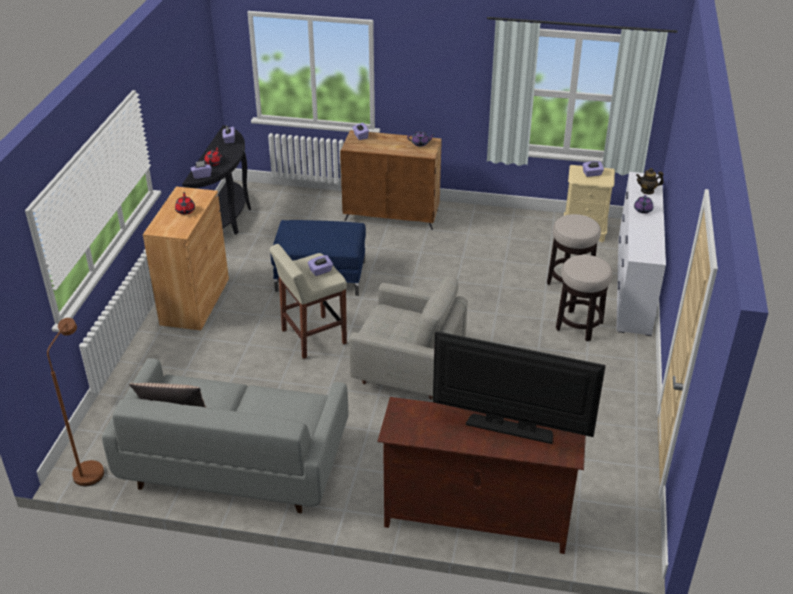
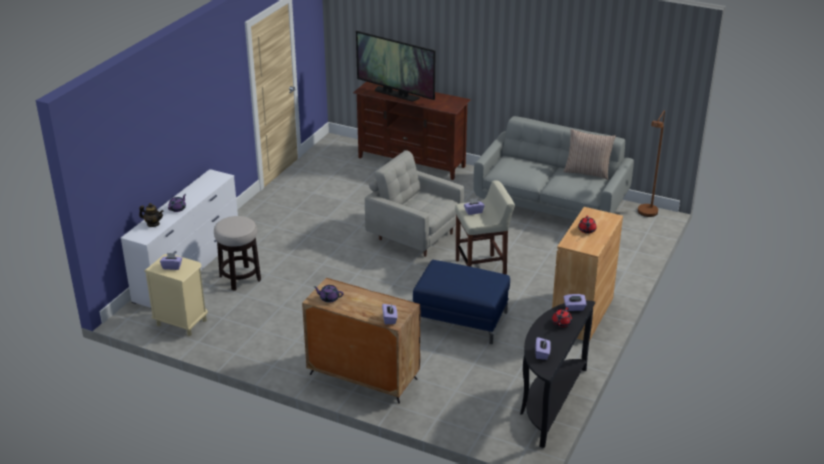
camera: 165 degrees left, 5 degrees down
stool [556,255,613,341] -> none

